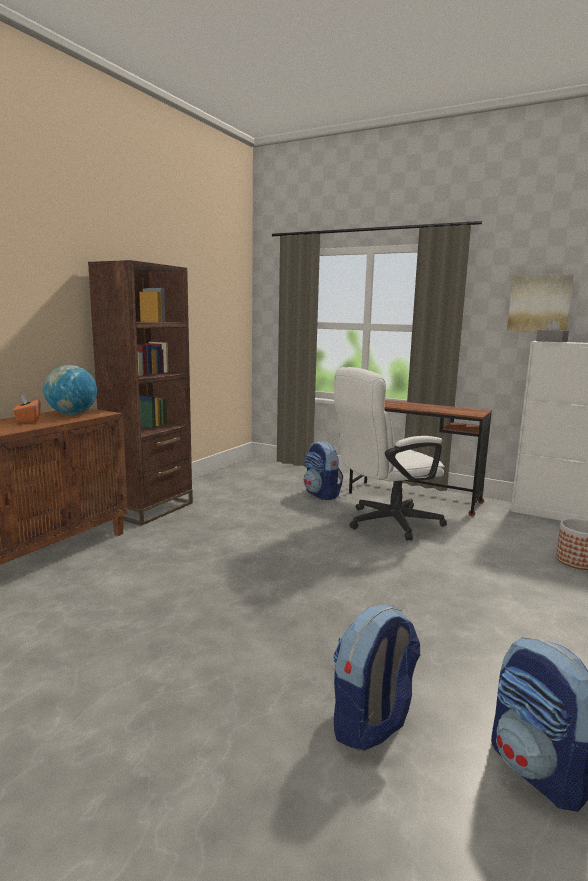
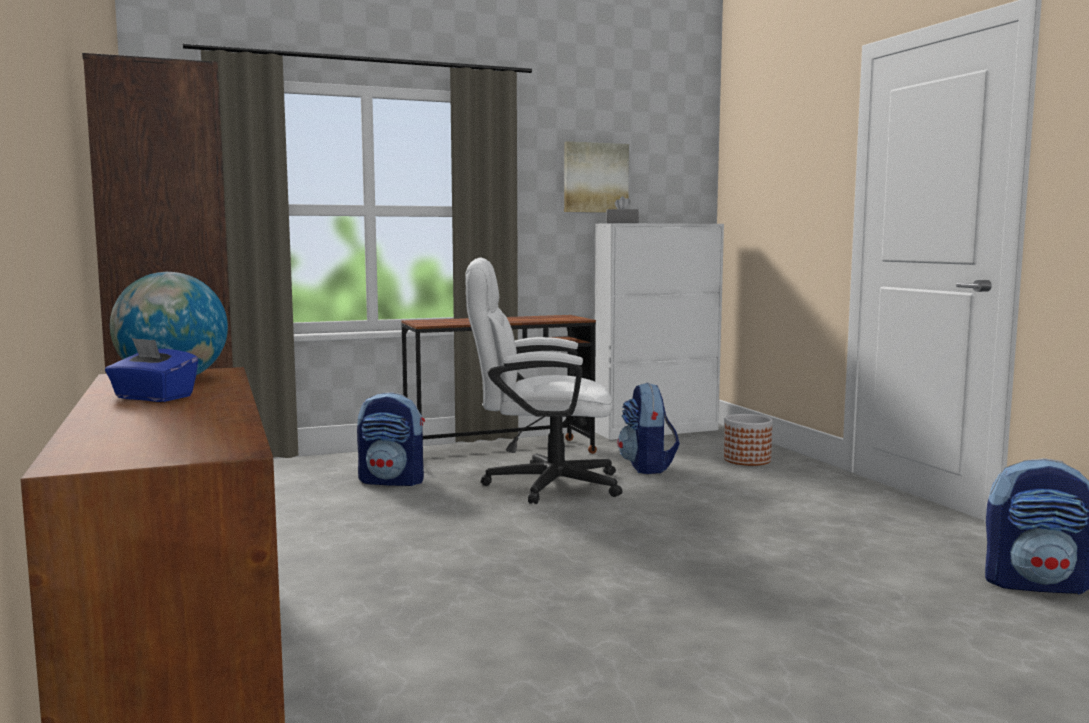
camera: 50 degrees left, 5 degrees down
orange tissue box [13,394,40,423] -> blue tissue box [105,337,198,402]
backpack [333,605,420,751] -> backpack moved to [617,383,680,474]
white office chair [334,367,447,541] -> white office chair turned 75 degrees clockwise [465,257,622,504]

